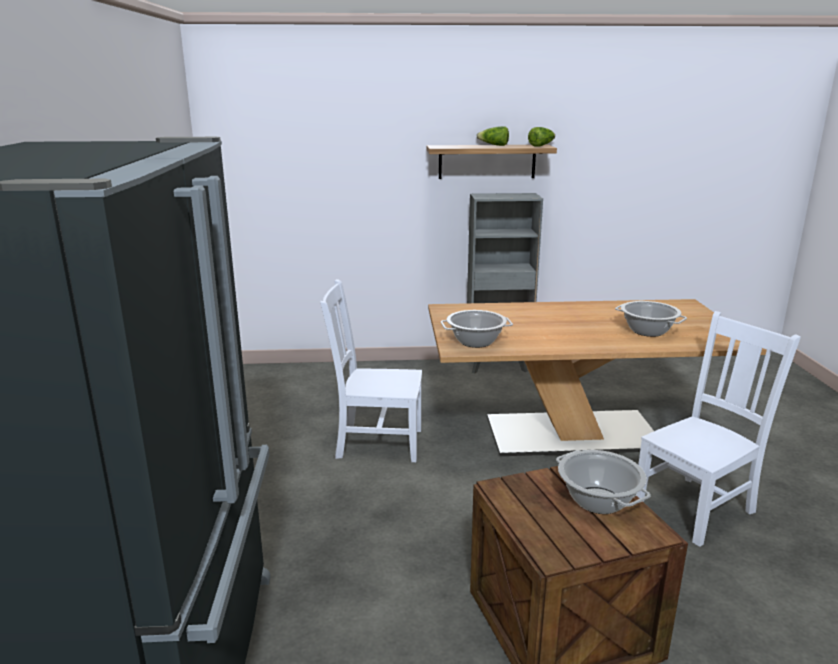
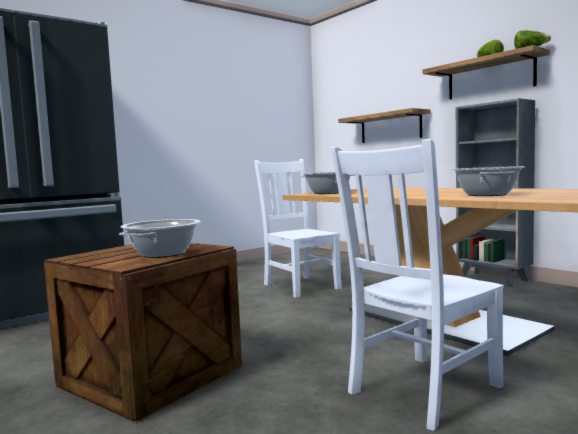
camera: 55 degrees right, 15 degrees down
white chair [636,311,801,547] -> white chair turned 120 degrees clockwise [331,139,504,431]
none -> shelf [338,108,430,143]

